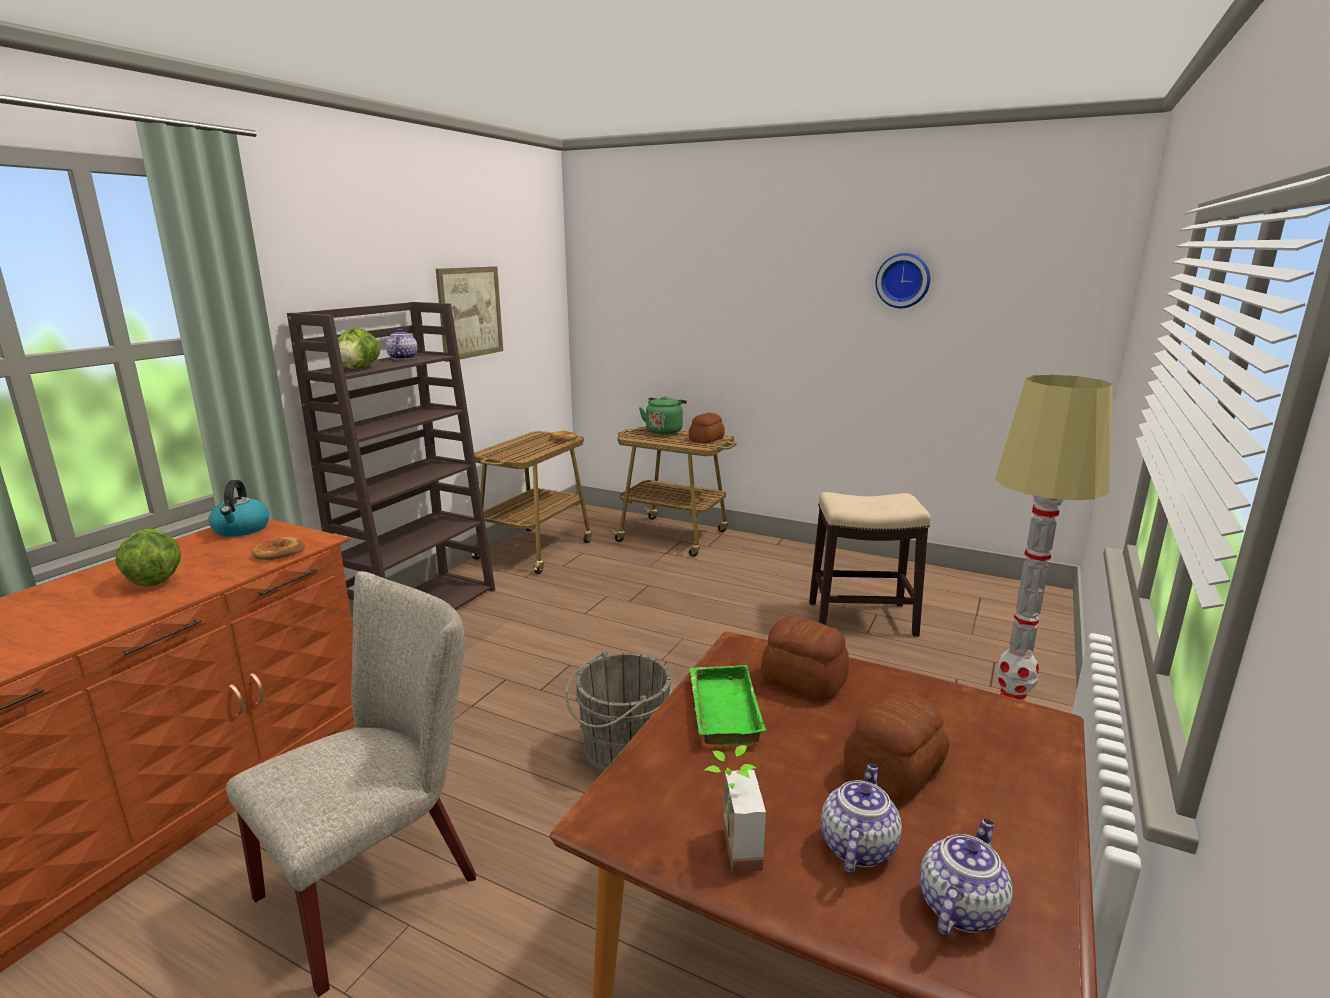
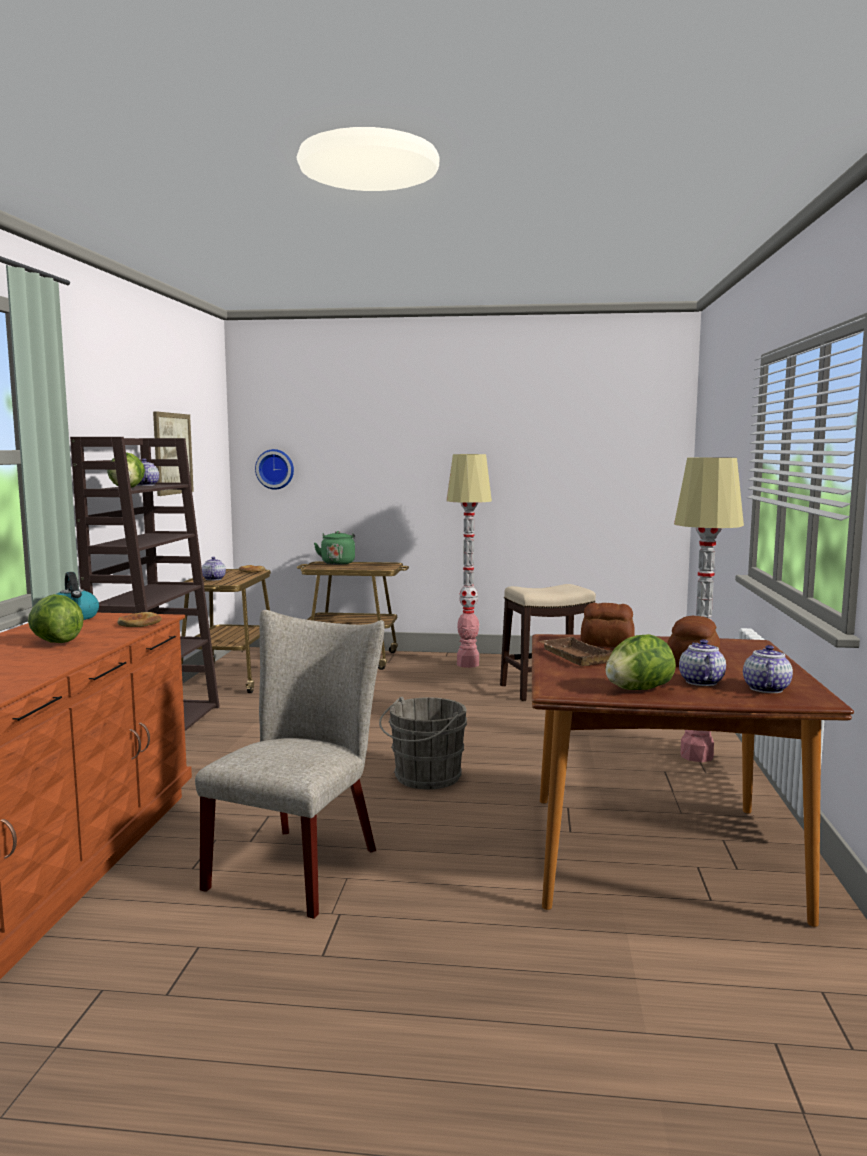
camera: 20 degrees left, 10 degrees down
bread [689,413,725,444] -> none
green tray [689,665,766,745] -> brown tray [538,637,613,666]
potted plant [705,745,766,873] -> lettuce [605,634,676,690]
wall clock [875,253,930,308] -> wall clock moved to [255,449,294,490]
none -> teapot [202,557,226,580]
none -> floor lamp [446,454,492,668]

